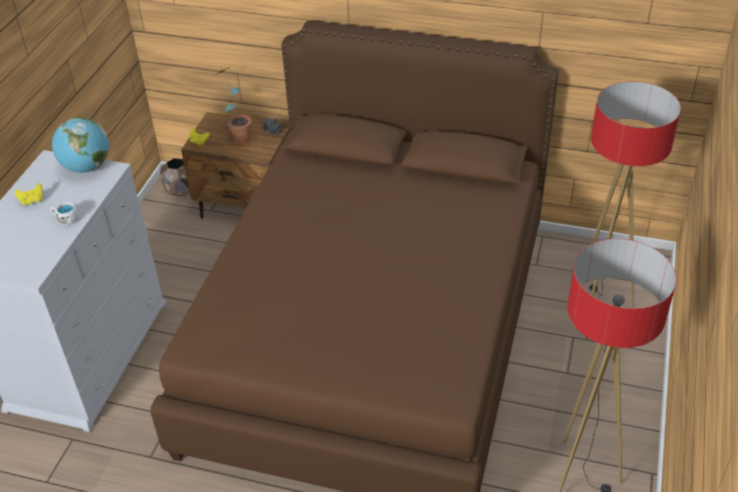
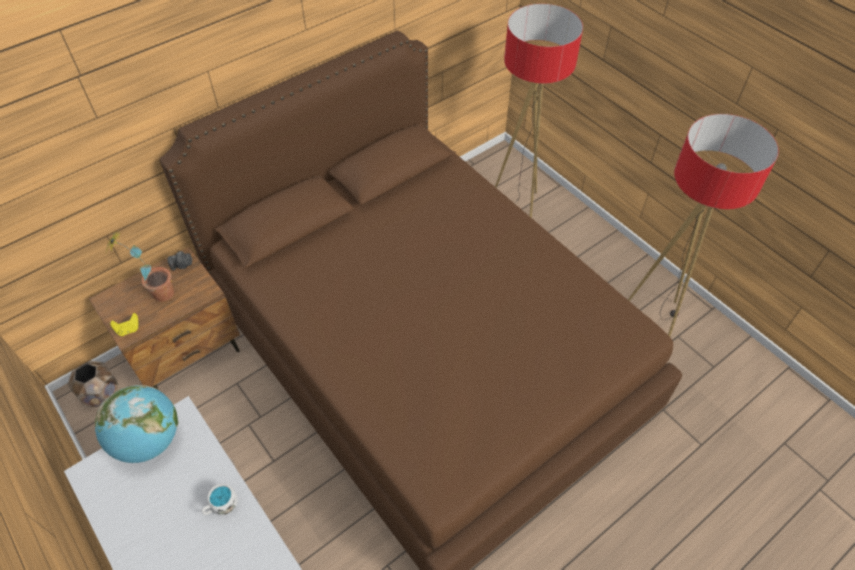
camera: 55 degrees left, 10 degrees up
yellow game controller [15,183,43,206] -> none

